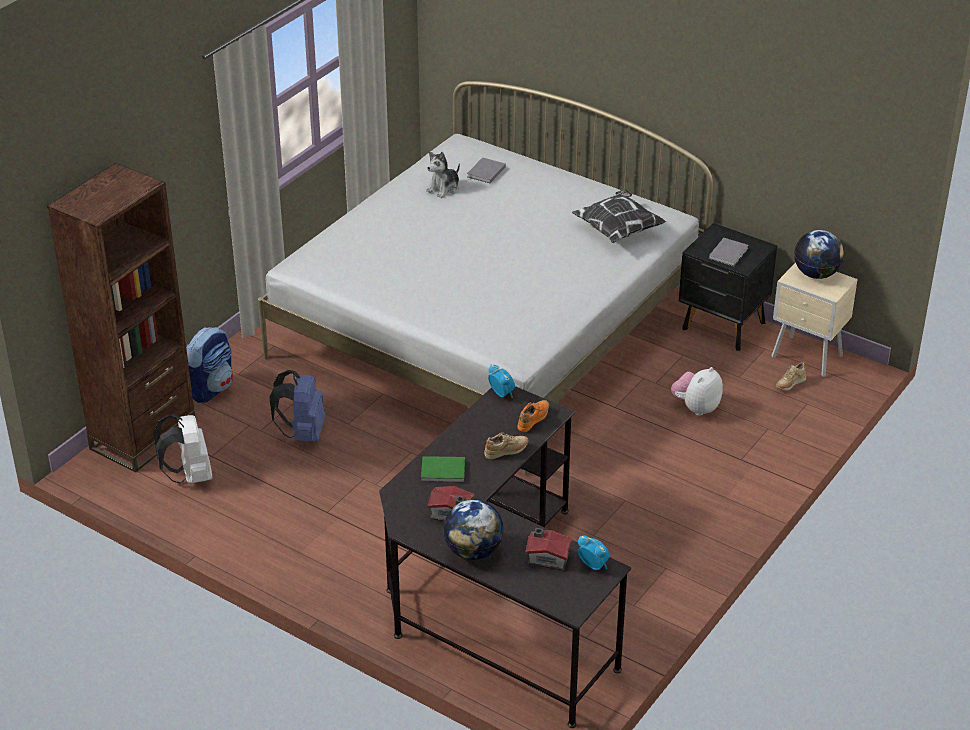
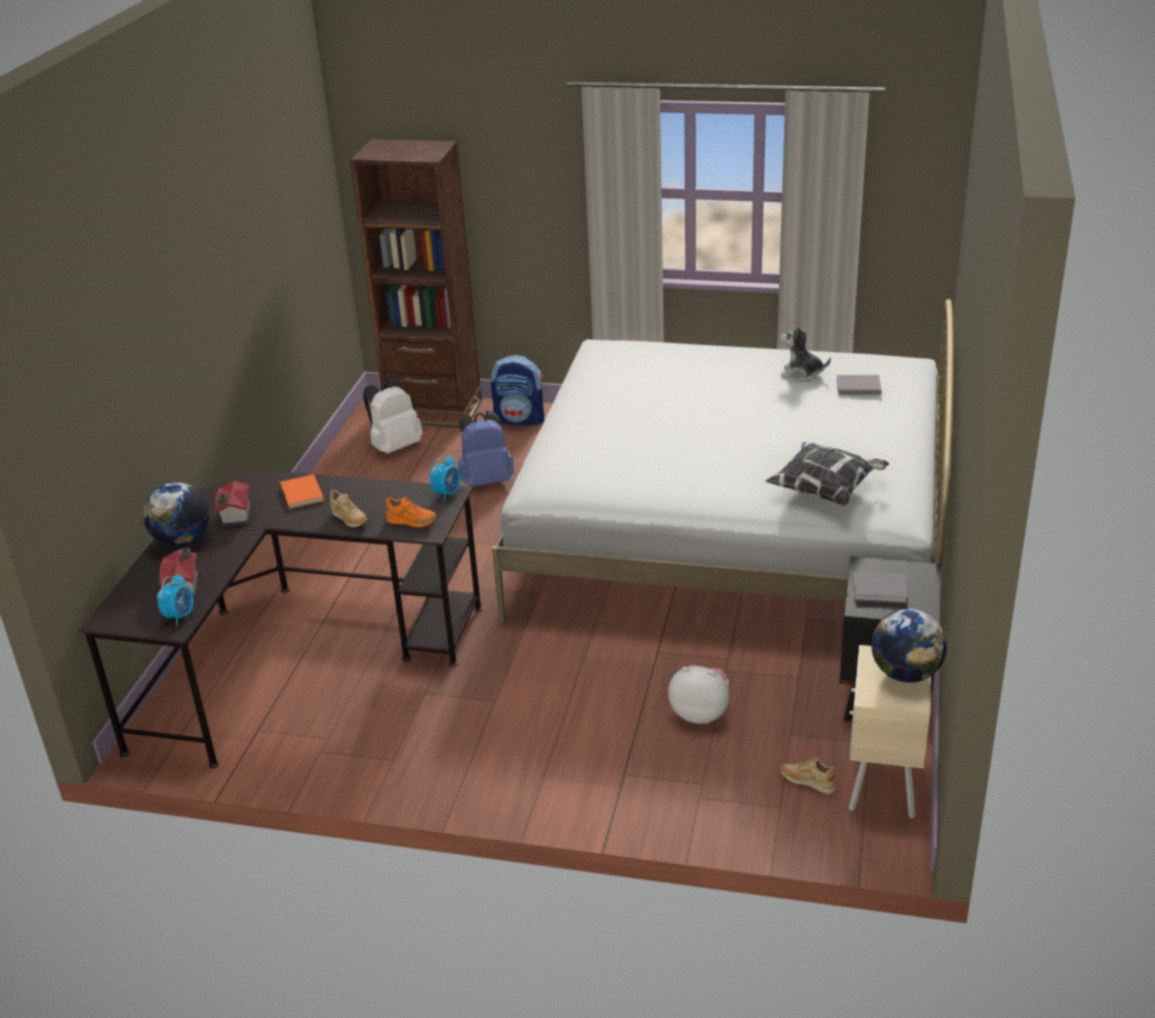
camera: 70 degrees right, 5 degrees down
green book [421,456,465,483] -> orange book [280,474,324,509]

